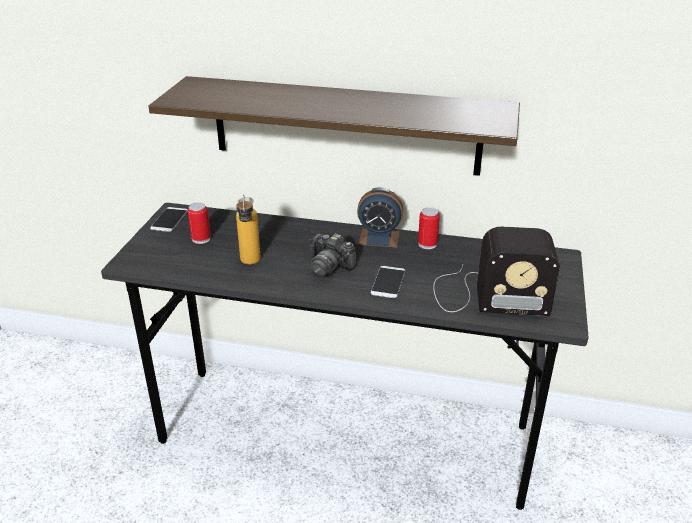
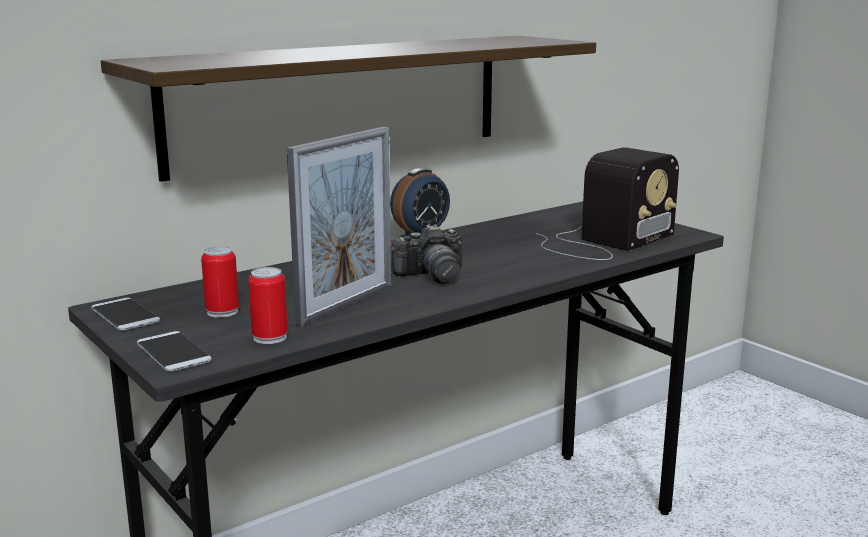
camera: 50 degrees left, 15 degrees down
bottle [236,195,261,265] -> picture frame [287,127,391,327]
phone [371,266,405,298] -> phone moved to [137,331,212,372]
can [418,207,440,249] -> can moved to [248,267,288,344]

